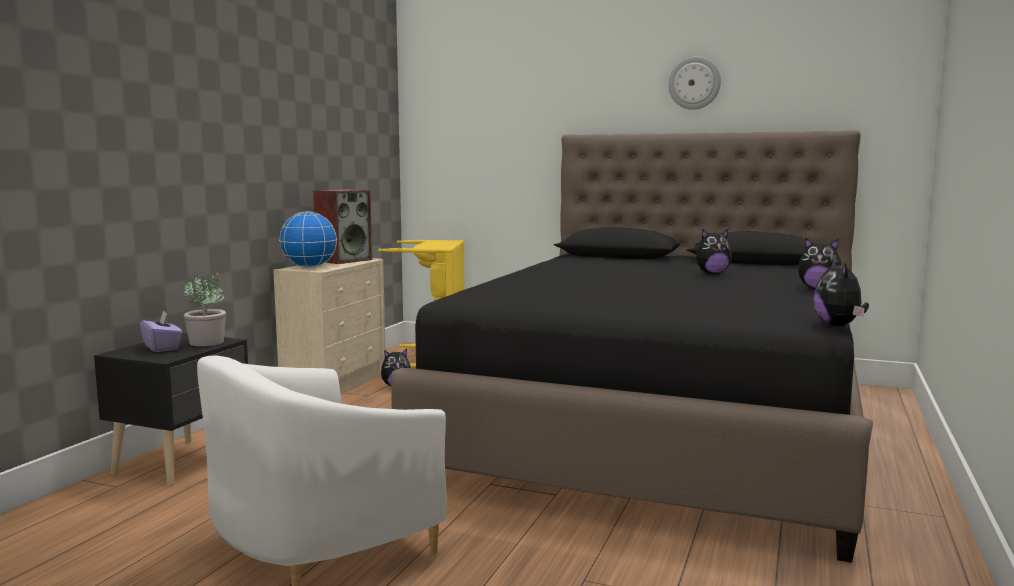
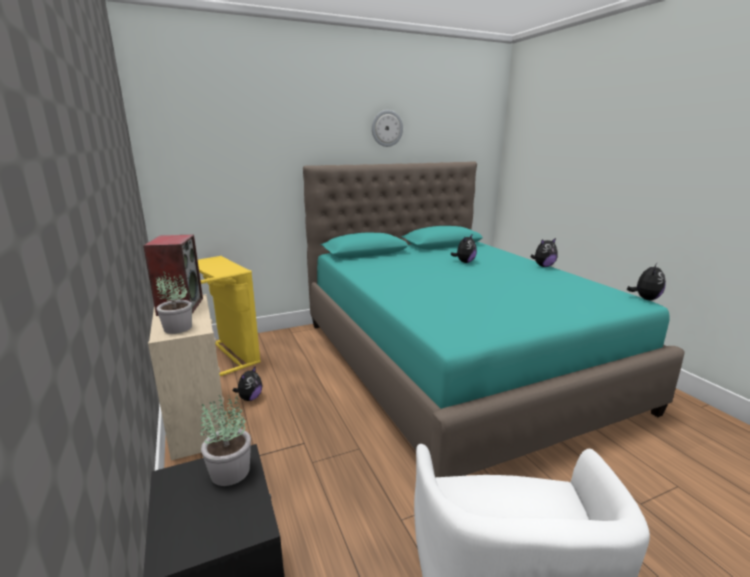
camera: 45 degrees left, 10 degrees up
purple tissue box [140,310,182,352] -> none
globe [279,212,337,268] -> potted plant [156,271,192,334]
black bed [391,130,873,563] -> turquoise bed [303,161,685,477]
plush toy [813,259,869,326] -> plush toy turned 105 degrees counterclockwise [627,263,666,300]

